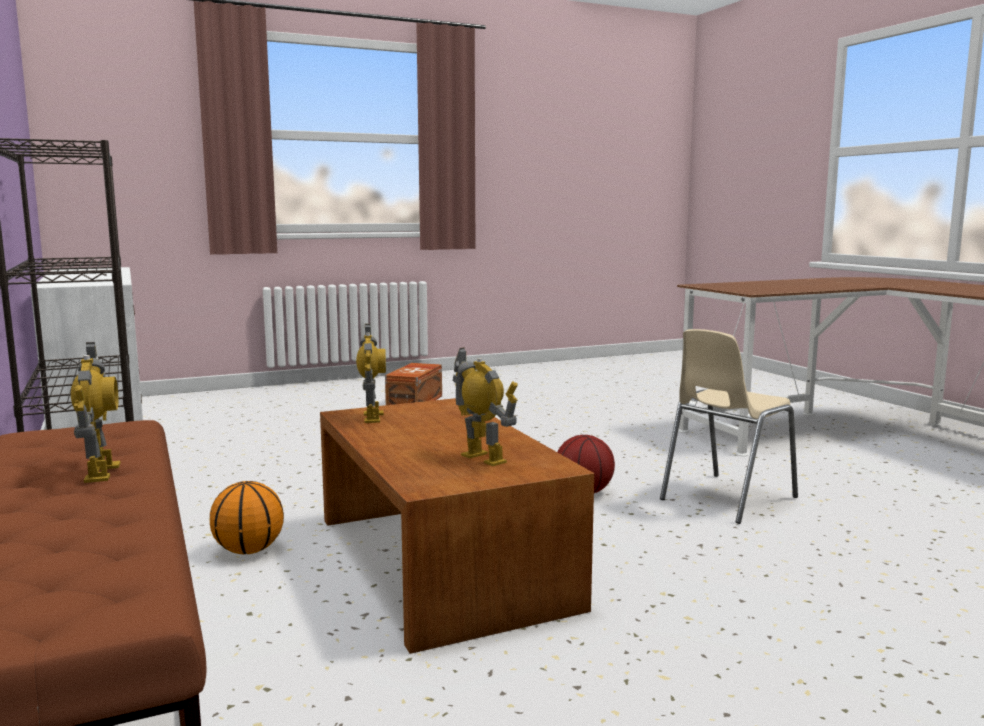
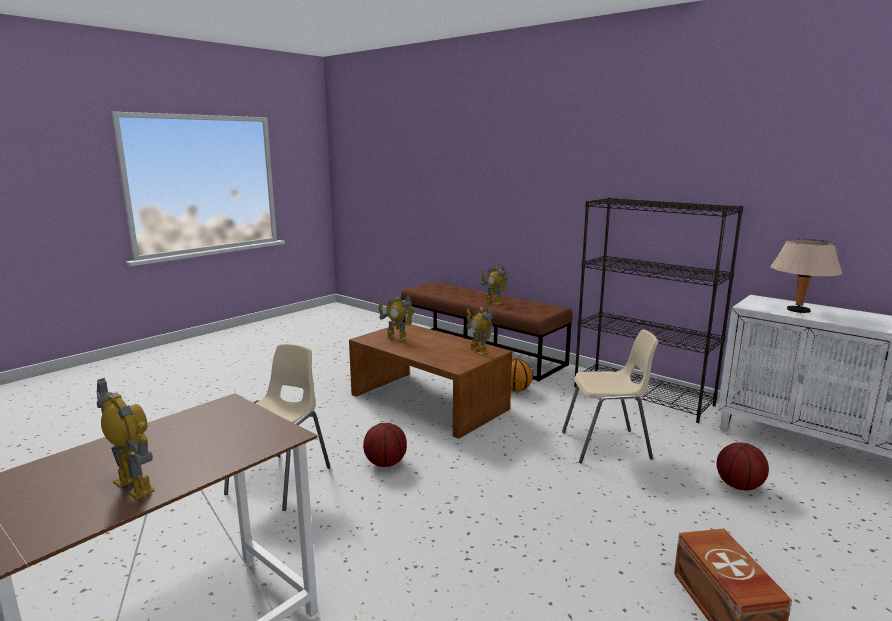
camera: 155 degrees right, 5 degrees up
none -> toy robot [97,378,155,500]
none -> beige chair [562,329,659,463]
none -> basketball [717,442,769,491]
none -> beige table lamp [771,239,843,313]

